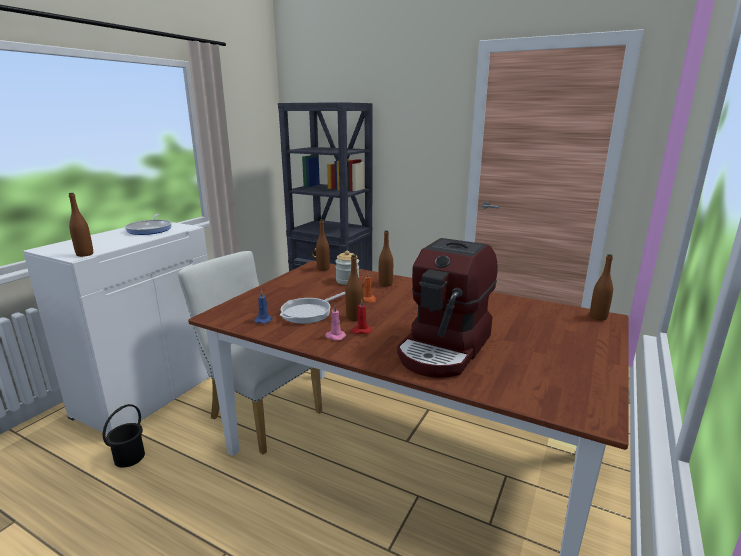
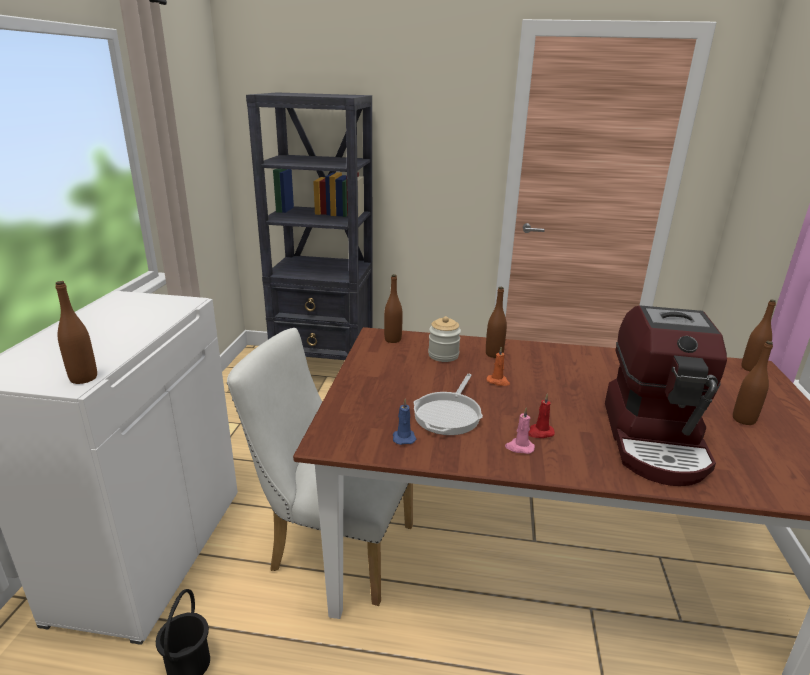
camera: 20 degrees left, 5 degrees up
frying pan [125,214,172,235] -> none
brown bottle [345,255,363,321] -> brown bottle moved to [733,341,773,425]

